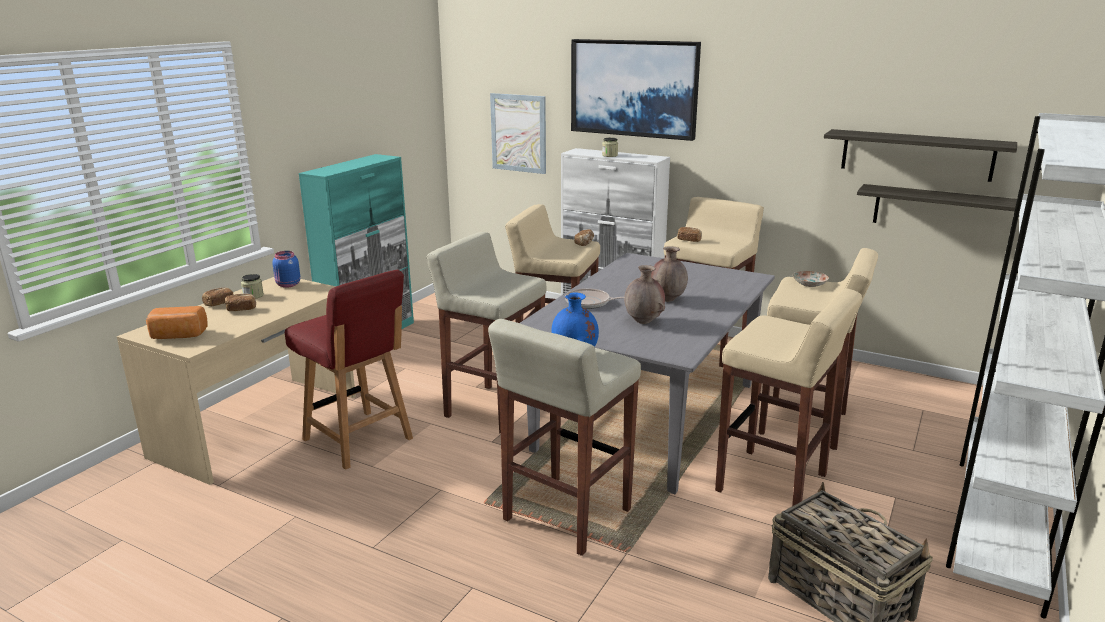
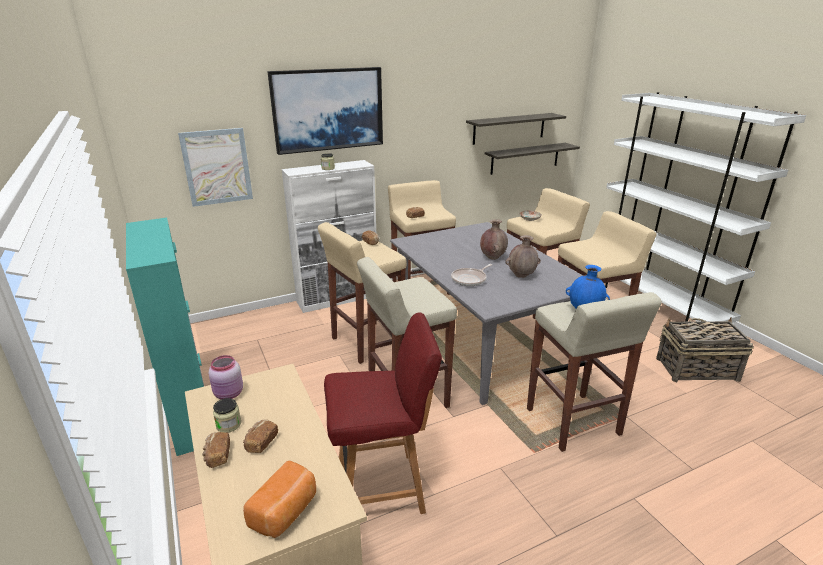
camera: 55 degrees left, 5 degrees up
blue jar [272,251,301,288] -> pink jar [209,355,243,399]

